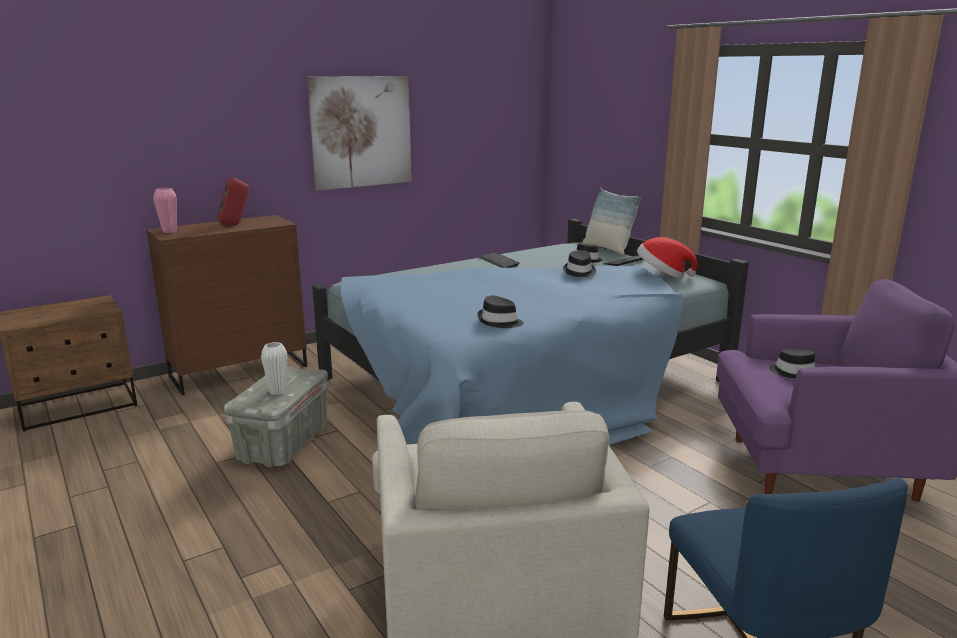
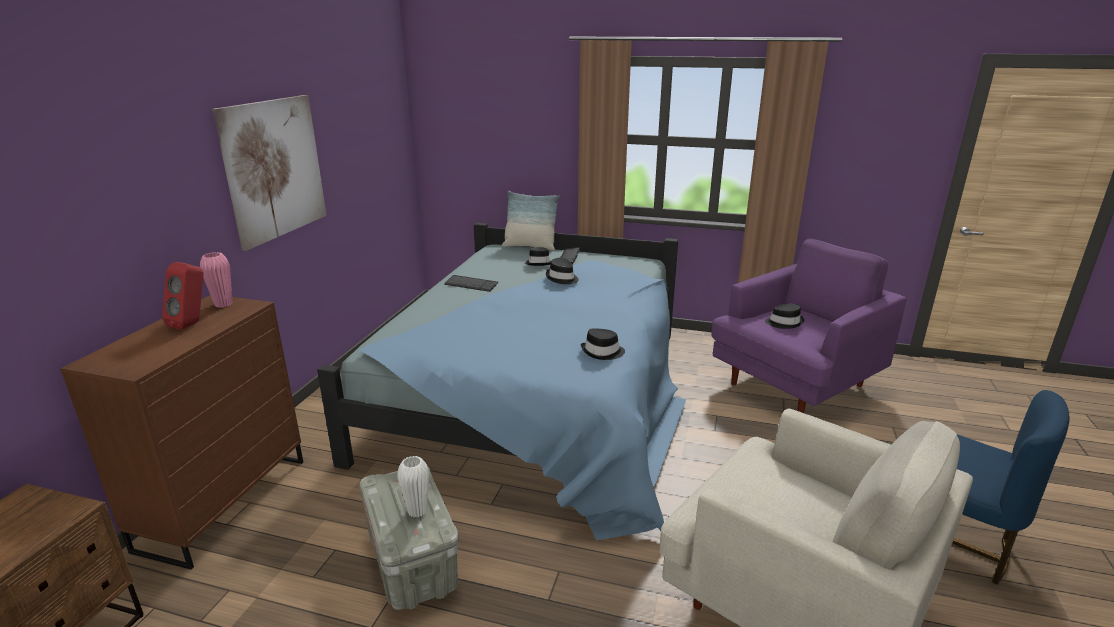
camera: 40 degrees left, 5 degrees up
pink vase [153,188,177,233] -> pink vase moved to [200,252,232,308]
hat [637,237,697,278] -> none

